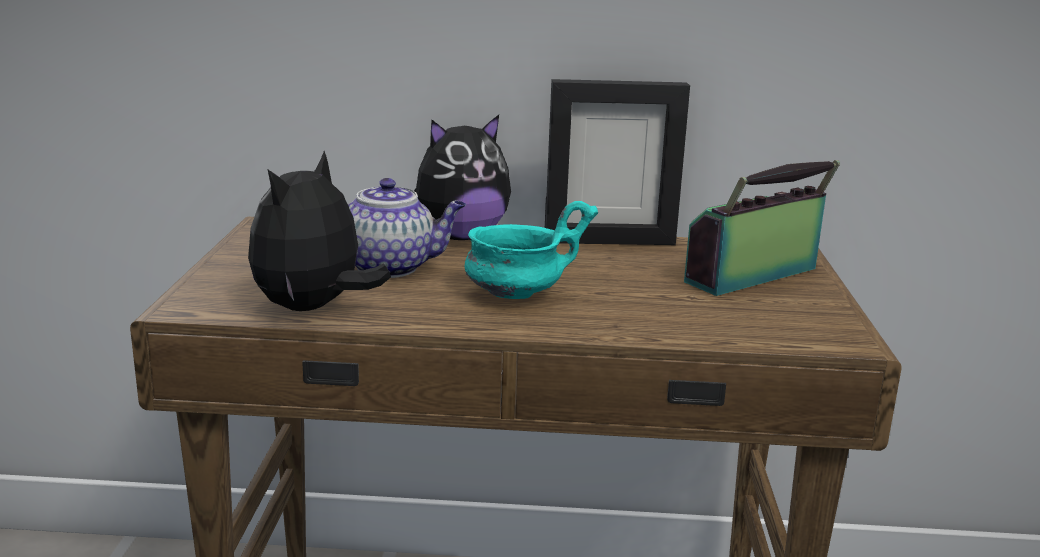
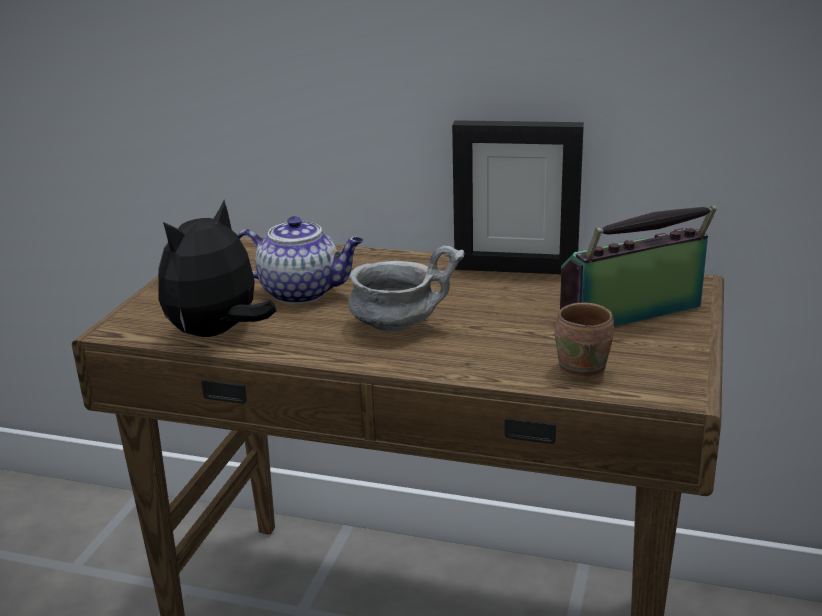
camera: 15 degrees right, 5 degrees up
plush toy [414,115,511,240] -> none
turquoise bowl [465,201,598,299] -> grey bowl [348,246,464,332]
none -> brown mug [555,302,614,380]

